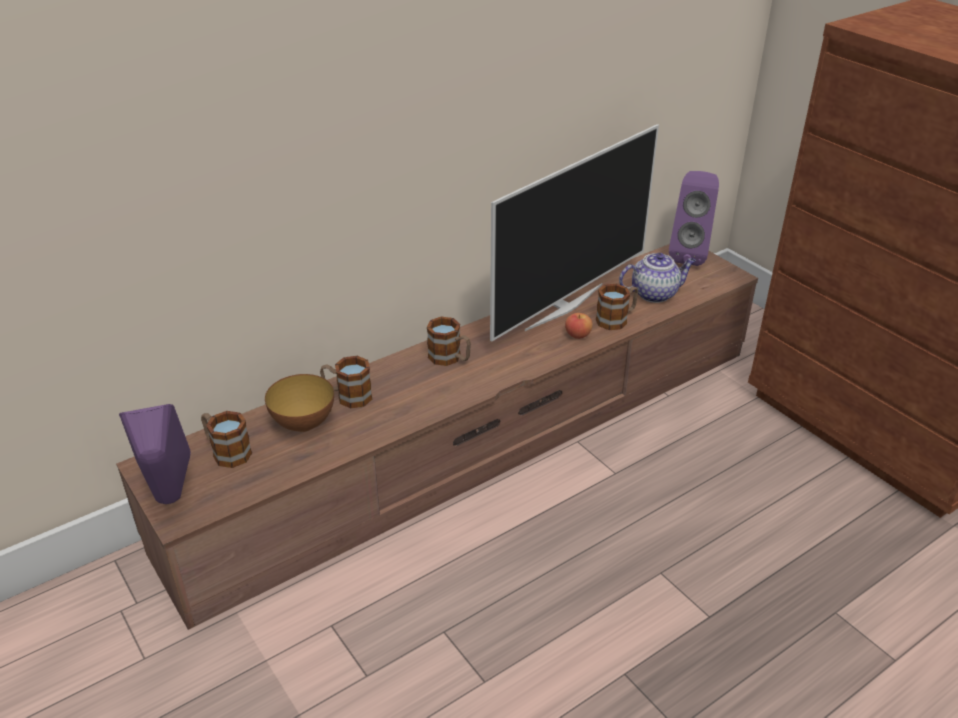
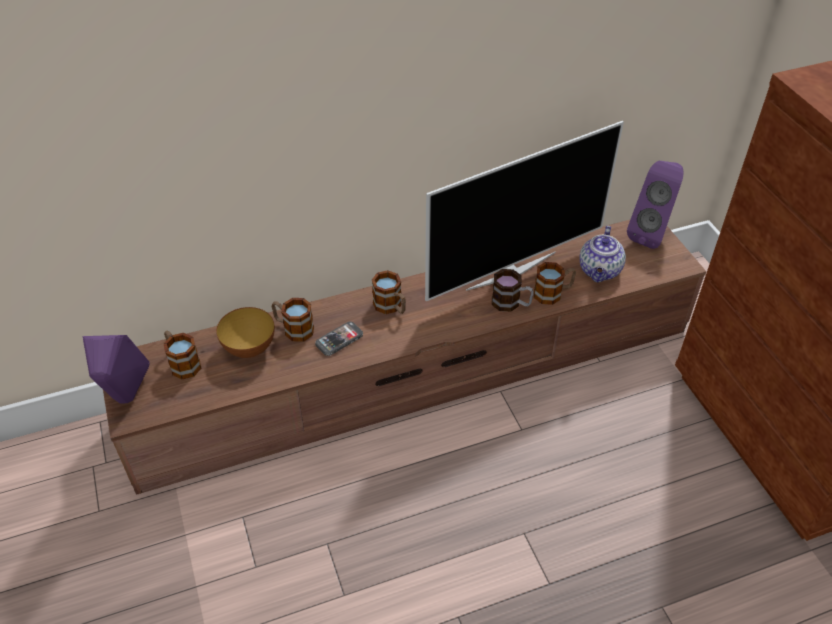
camera: 15 degrees right, 10 degrees up
apple [565,313,593,339] -> mug [492,269,534,312]
teapot [619,253,696,303] -> teapot turned 105 degrees clockwise [579,226,626,282]
none -> phone [315,322,363,356]

